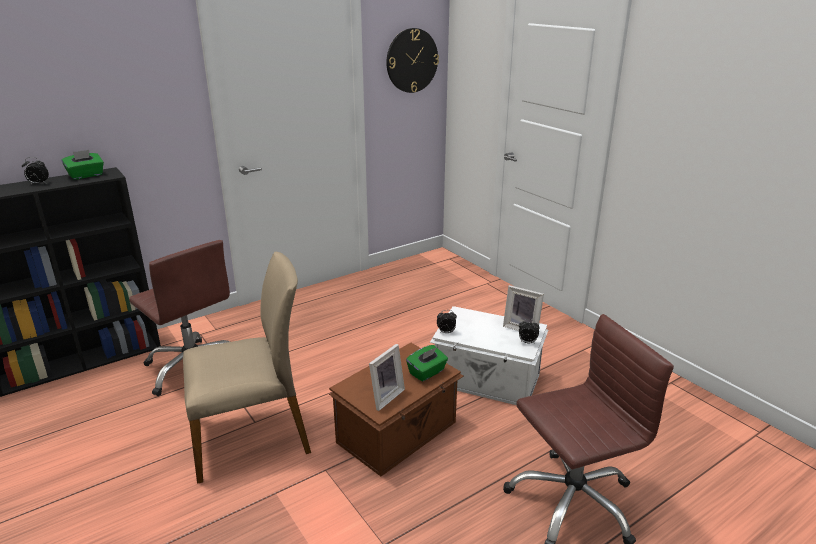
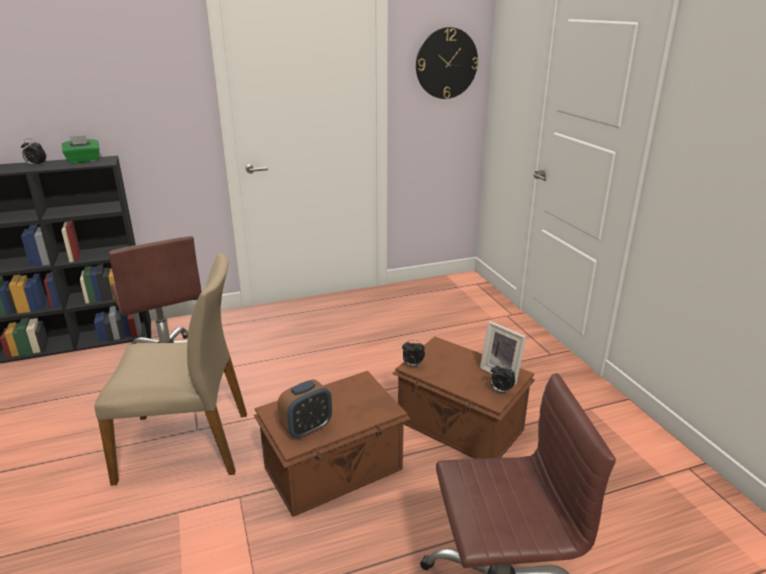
camera: 15 degrees right, 0 degrees up
picture frame [369,344,405,411] -> alarm clock [278,379,332,439]
green tissue box [406,345,448,381] -> none
white storage box [430,306,548,405] -> brown storage box [392,336,535,459]

